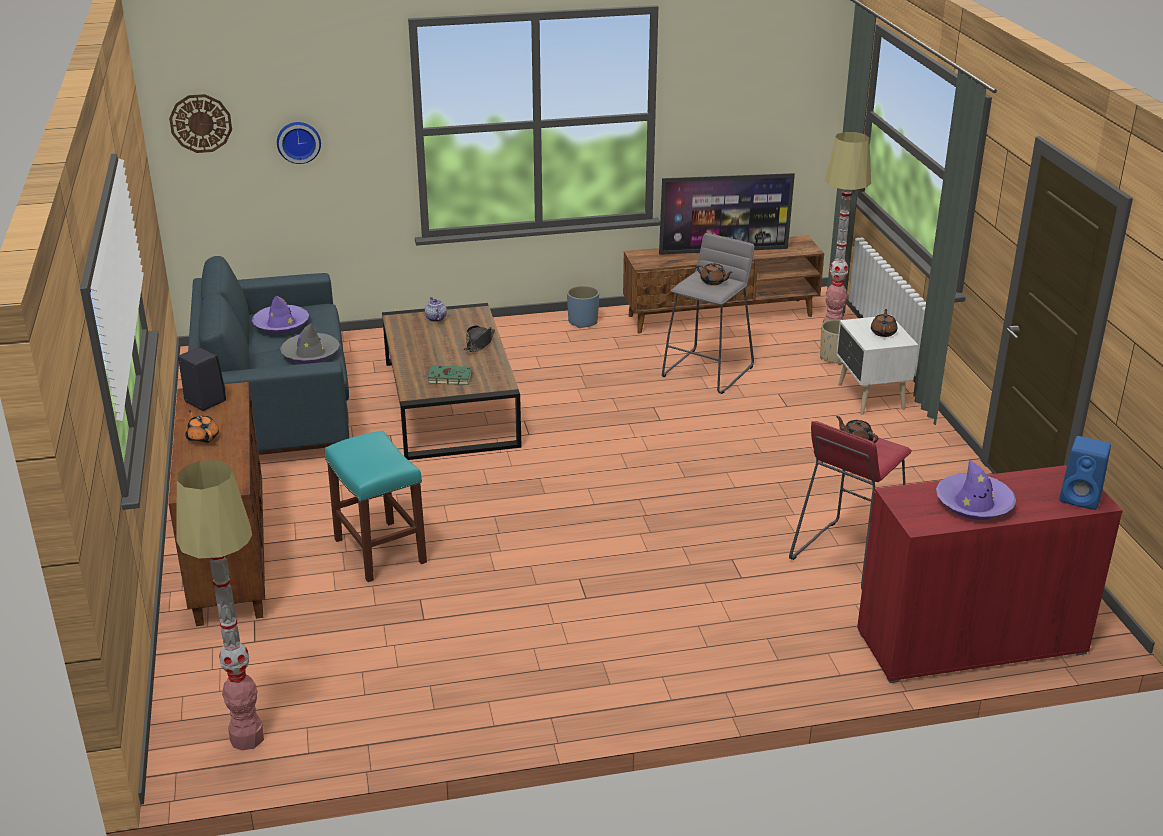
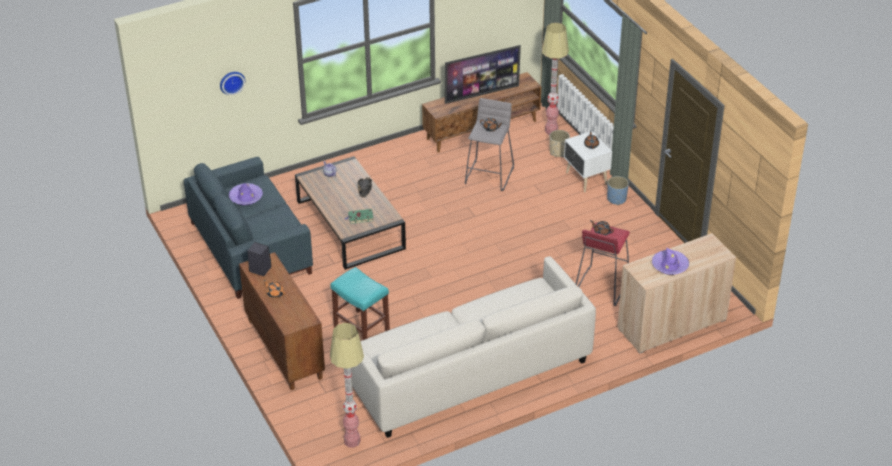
camera: 15 degrees left, 10 degrees up
wall clock [169,94,232,153] -> none
grey hat [280,323,340,364] -> none
blue planter [567,285,599,328] -> blue planter moved to [607,176,629,205]
red cabinet [857,465,1123,683] -> beige cabinet [617,233,736,354]
blue speaker [1059,436,1111,510] -> none
none -> white sofa [351,256,596,438]

